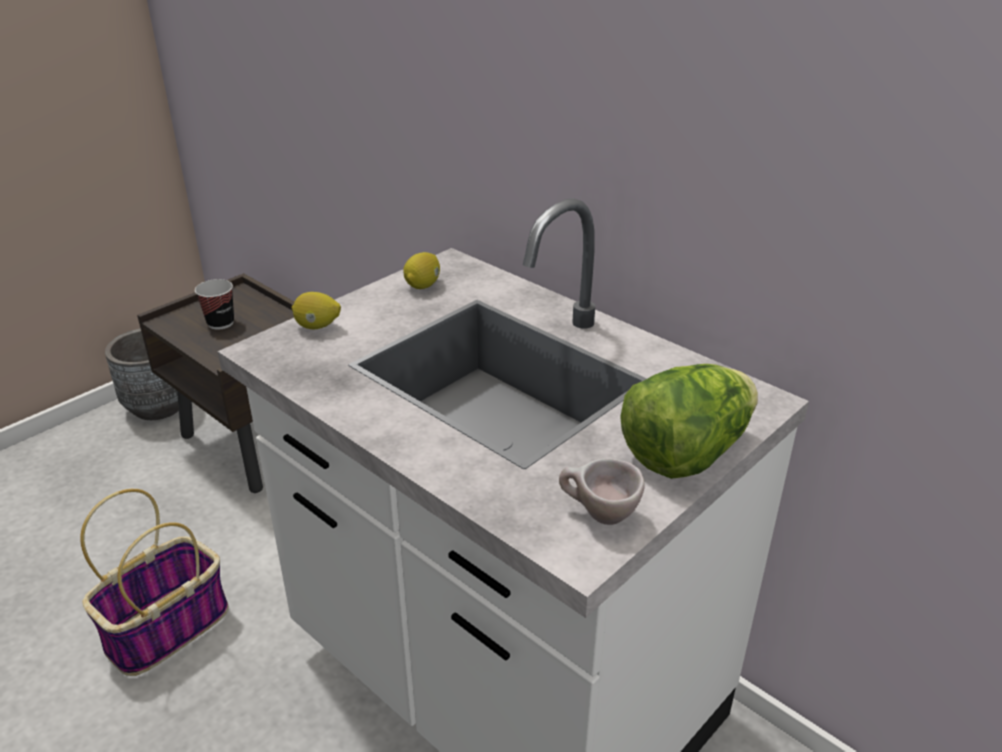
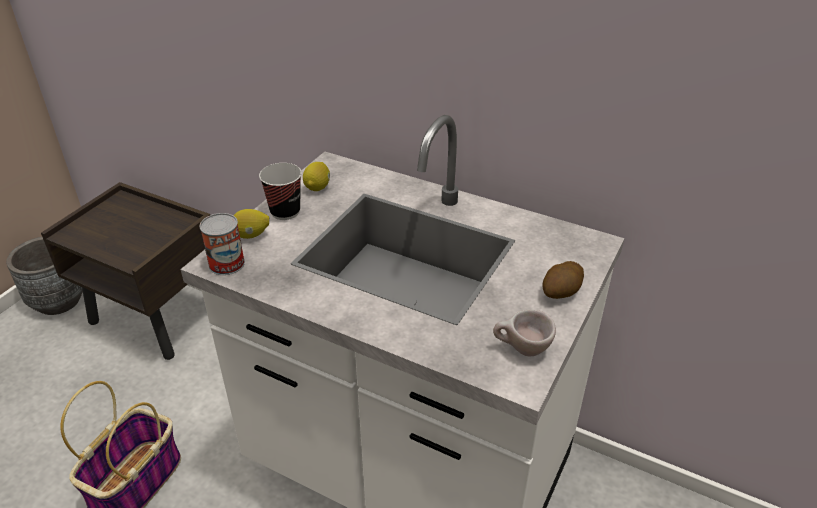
camera: 15 degrees left, 5 degrees up
cup [195,279,234,330] -> cup moved to [259,163,302,220]
lettuce [620,364,758,479] -> potato [542,261,584,299]
none -> can [200,213,245,275]

